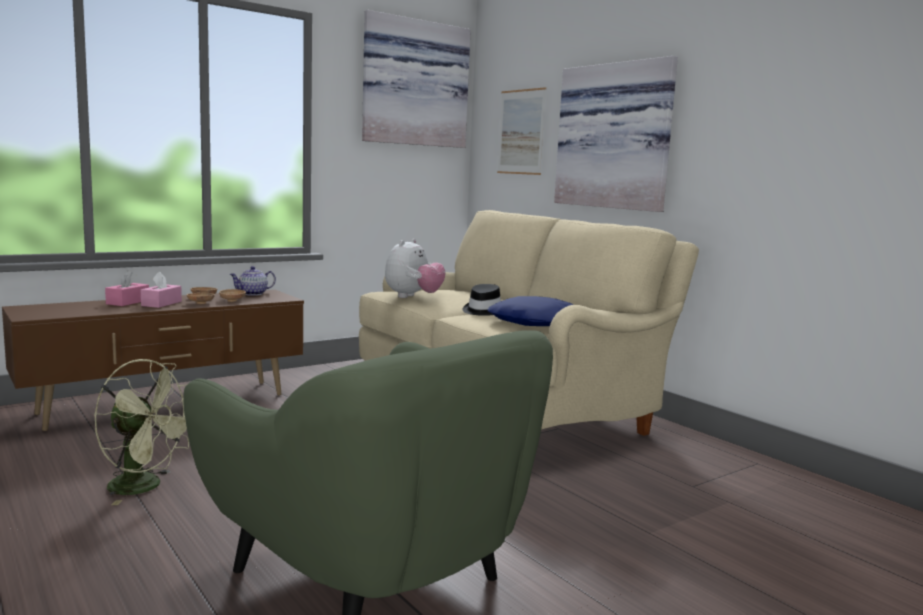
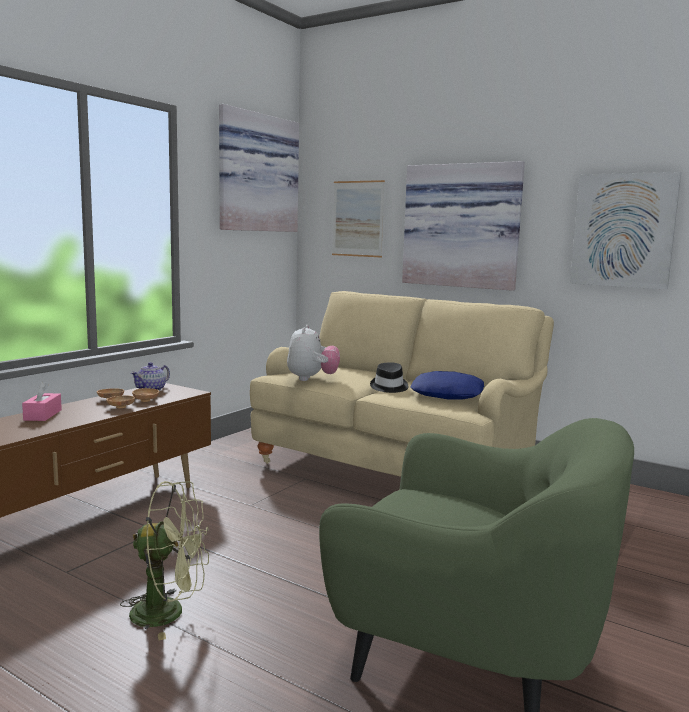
camera: 20 degrees left, 0 degrees up
pink tissue box [141,272,182,308] -> none
none -> picture [570,172,681,290]

